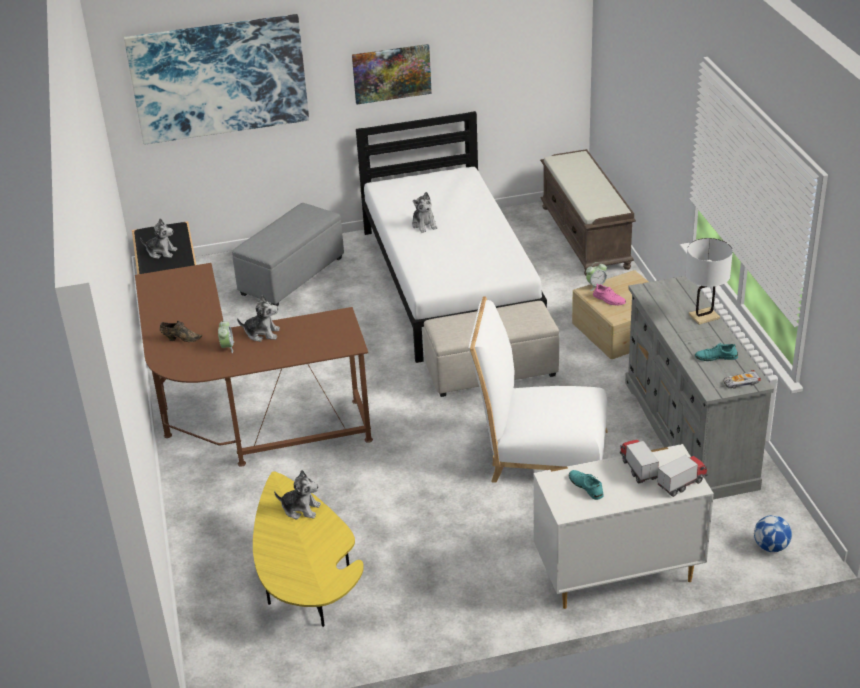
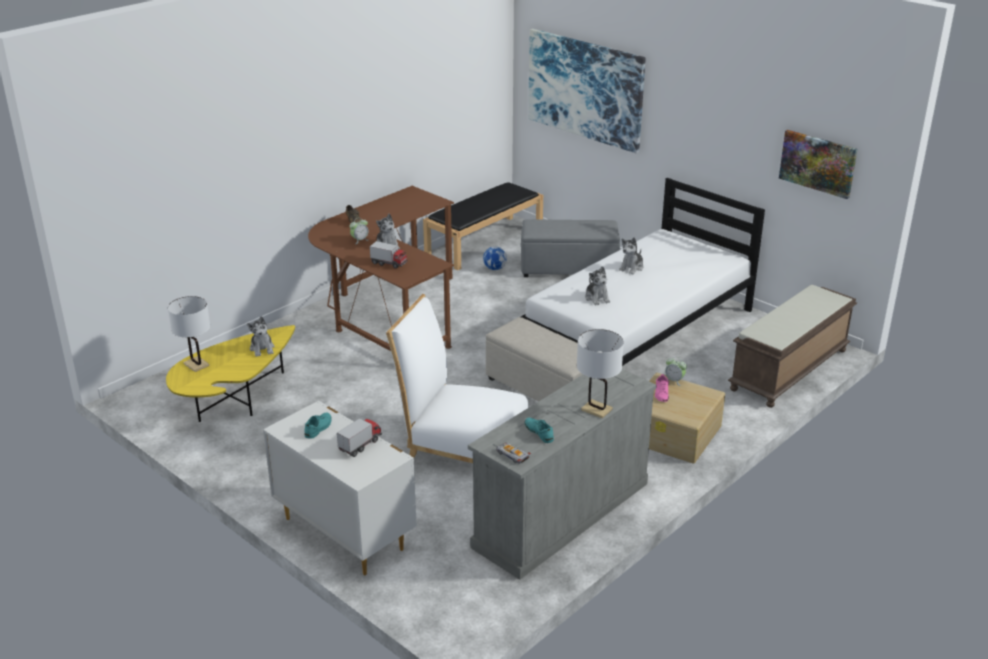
camera: 55 degrees right, 5 degrees down
plush toy [140,218,177,259] -> plush toy moved to [585,266,610,306]
picture [352,44,432,104] -> picture moved to [779,130,858,199]
white chair [469,296,608,483] -> white chair turned 45 degrees counterclockwise [386,294,528,463]
toy truck [657,455,708,497] -> toy truck moved to [370,241,408,269]
football [754,515,792,552] -> football moved to [483,246,507,270]
none -> white table lamp [168,296,210,372]

